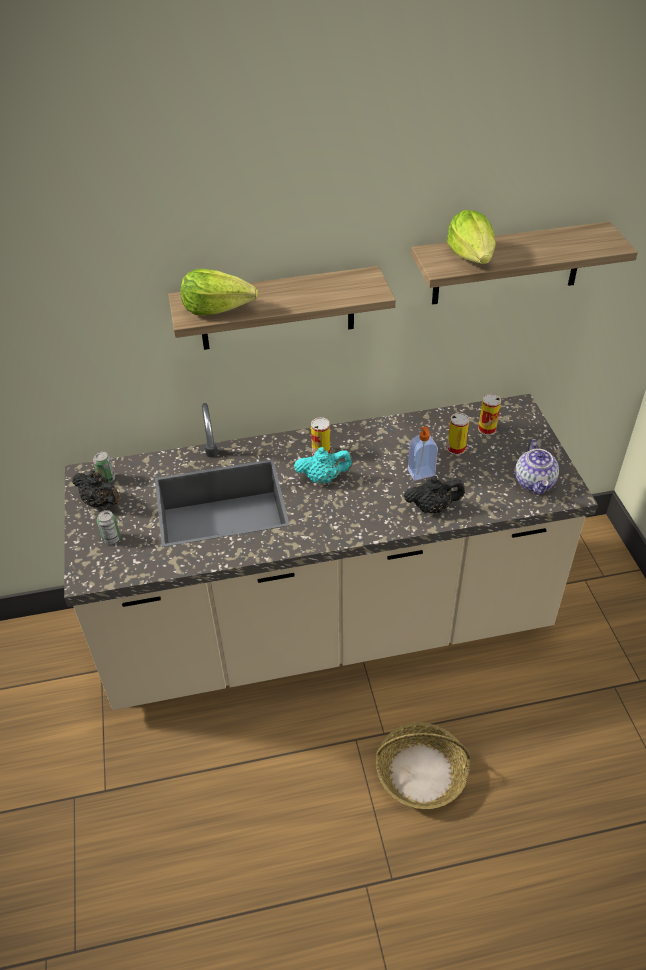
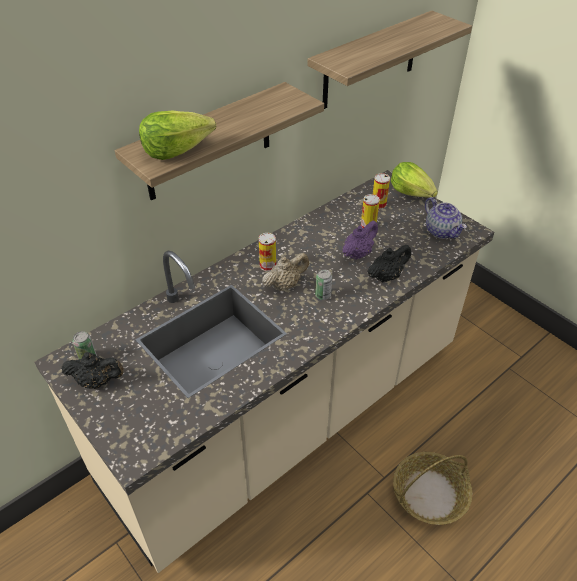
camera: 30 degrees left, 0 degrees up
can [97,510,120,544] -> can moved to [315,269,332,300]
turquoise teapot [294,447,353,483] -> beige teapot [262,253,309,291]
soap dispenser [408,426,438,481] -> purple teapot [342,221,378,260]
lettuce [447,210,496,264] -> lettuce moved to [391,162,438,198]

